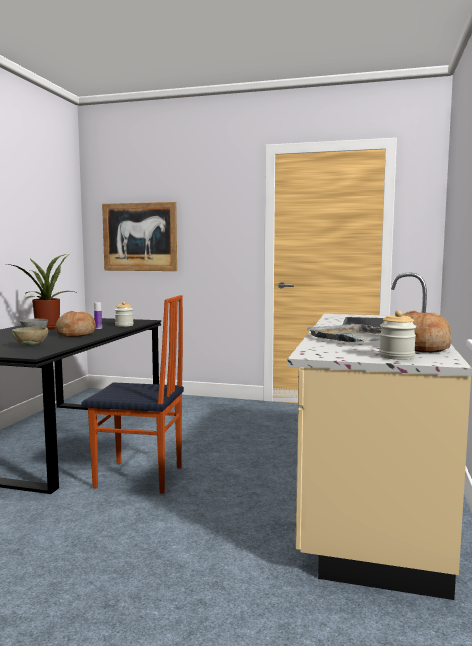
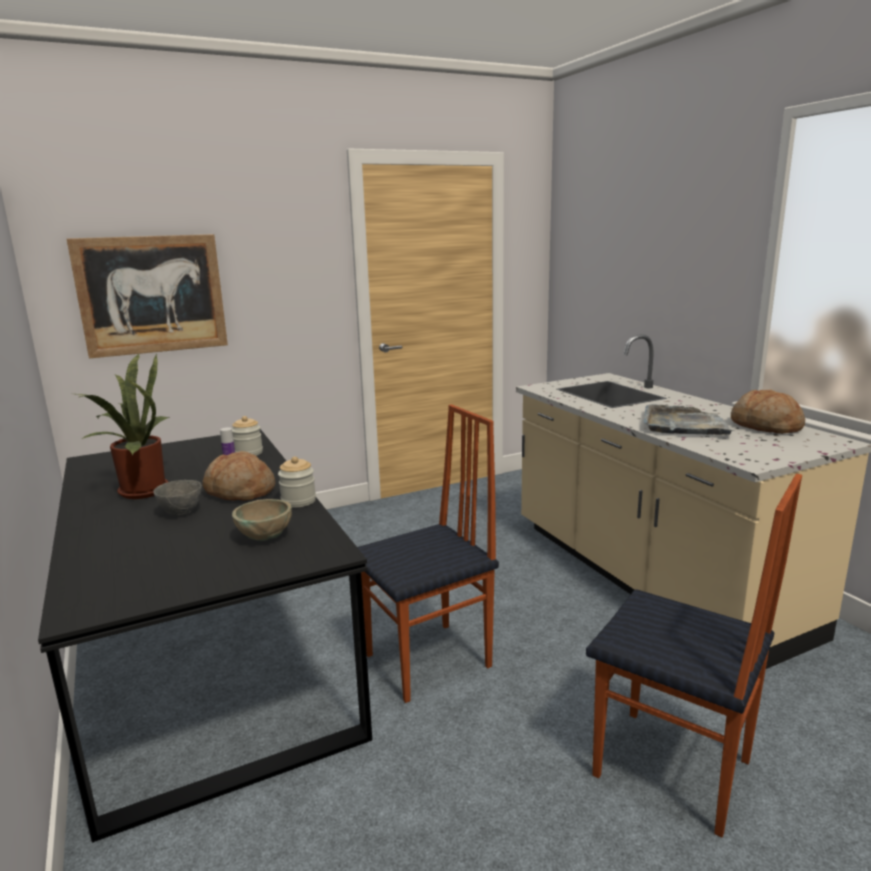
camera: 40 degrees left, 10 degrees up
jar [379,310,416,360] -> jar moved to [278,457,316,508]
none -> chair [586,474,802,837]

